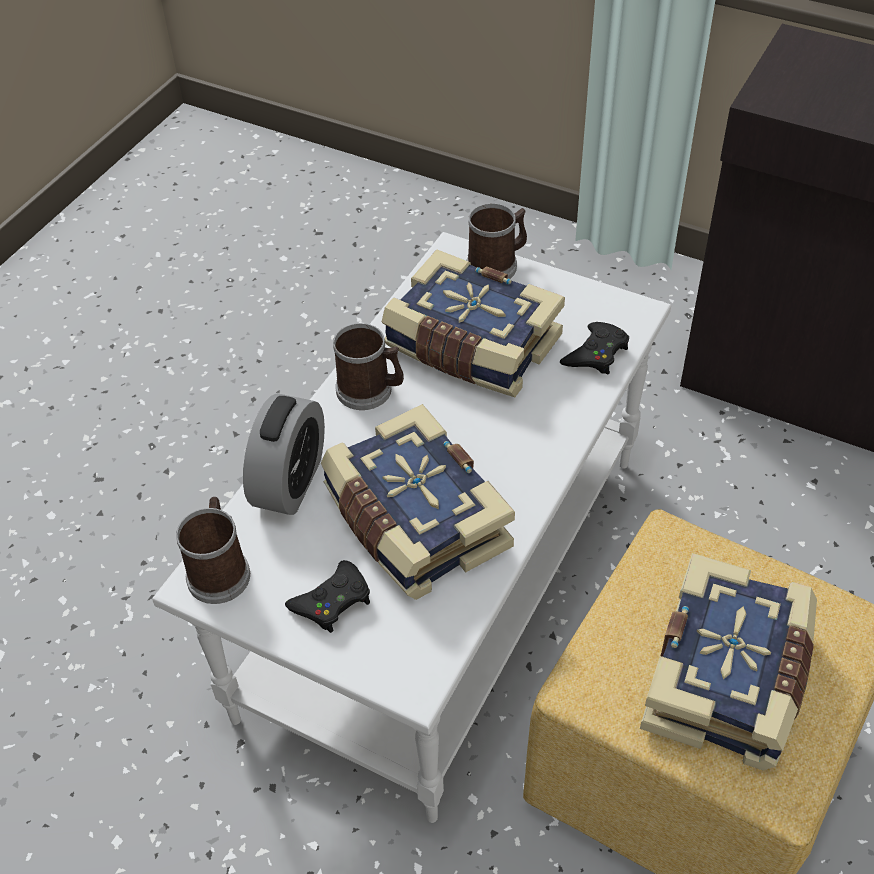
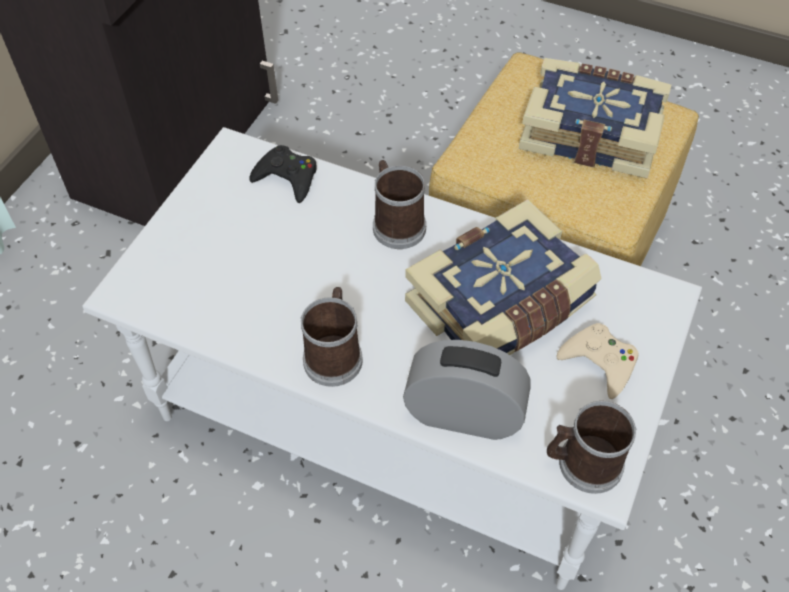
camera: 95 degrees left, 5 degrees up
black game controller [285,560,370,633] -> beige game controller [557,323,639,399]
book [382,250,565,397] -> none
mug [466,203,527,279] -> mug moved to [373,160,426,249]

